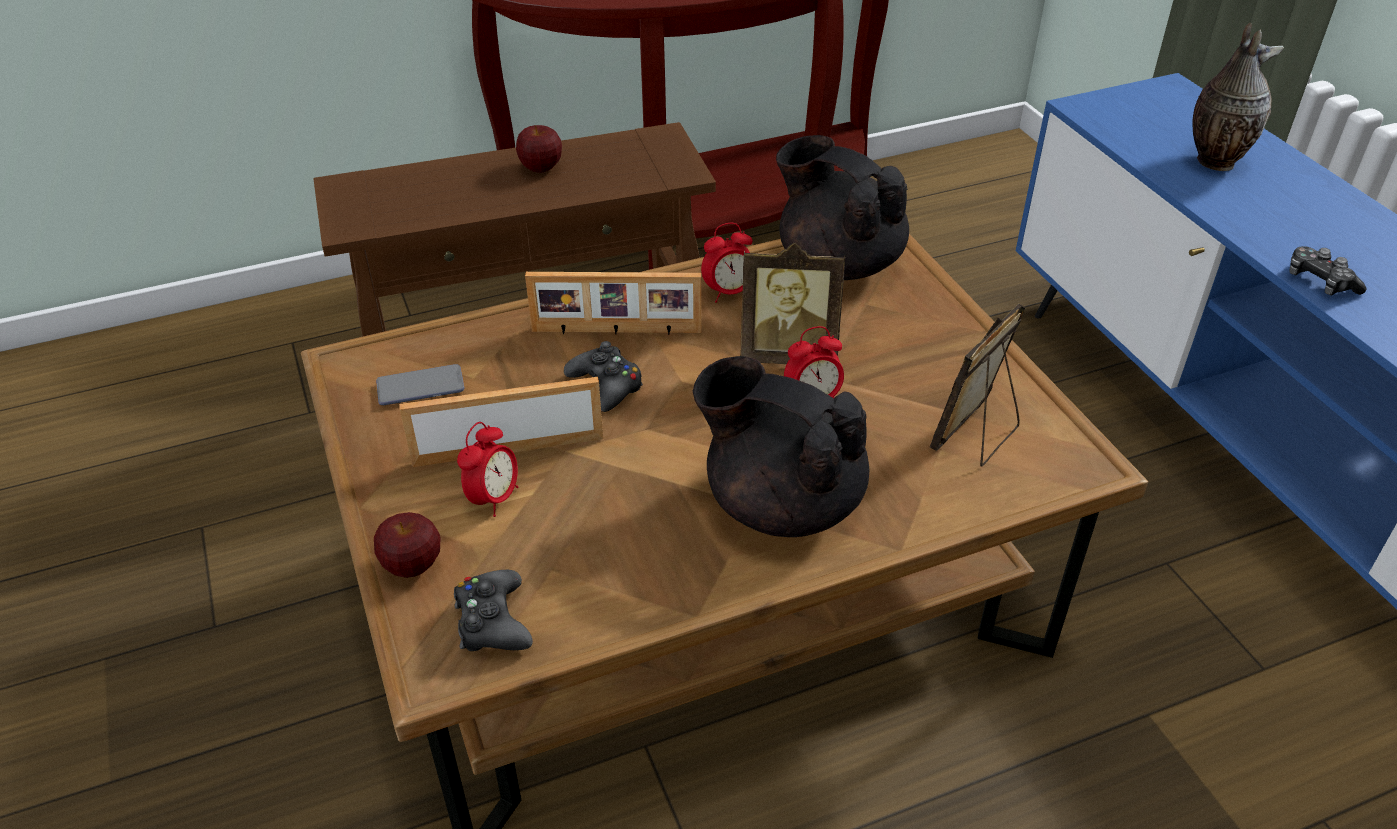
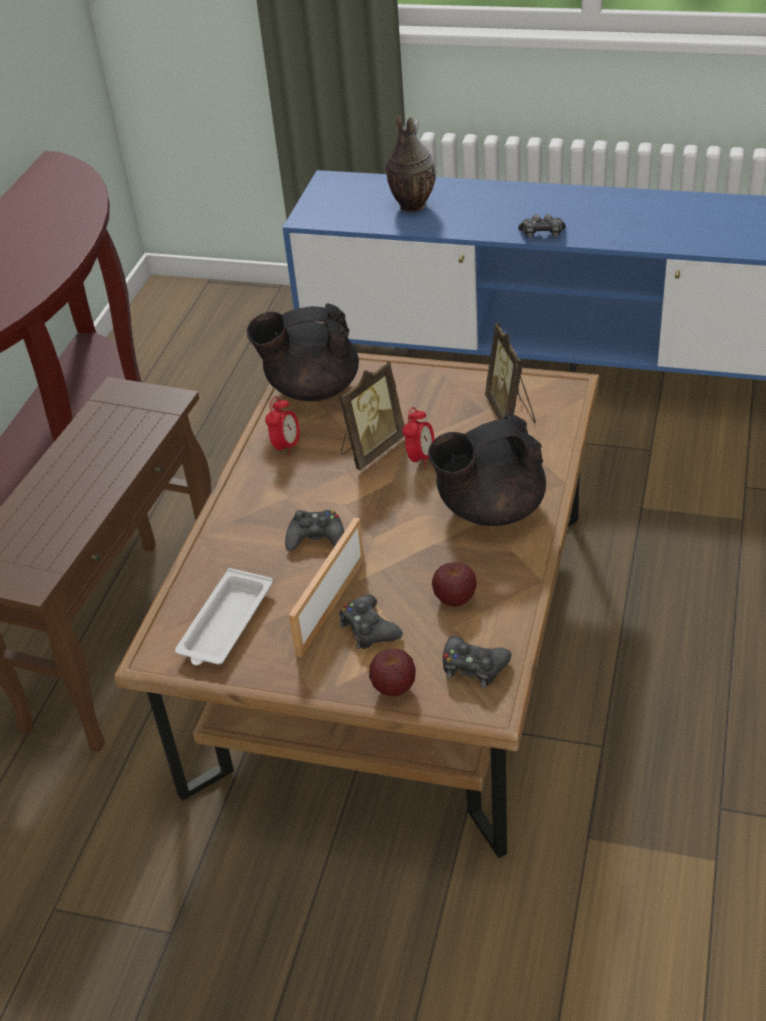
camera: 50 degrees left, 0 degrees up
phone [376,364,465,405] -> white tray [175,568,273,665]
alarm clock [457,422,519,517] -> black game controller [339,595,403,649]
apple [516,125,562,173] -> apple moved to [432,562,477,607]
picture frame [525,272,702,335] -> none

